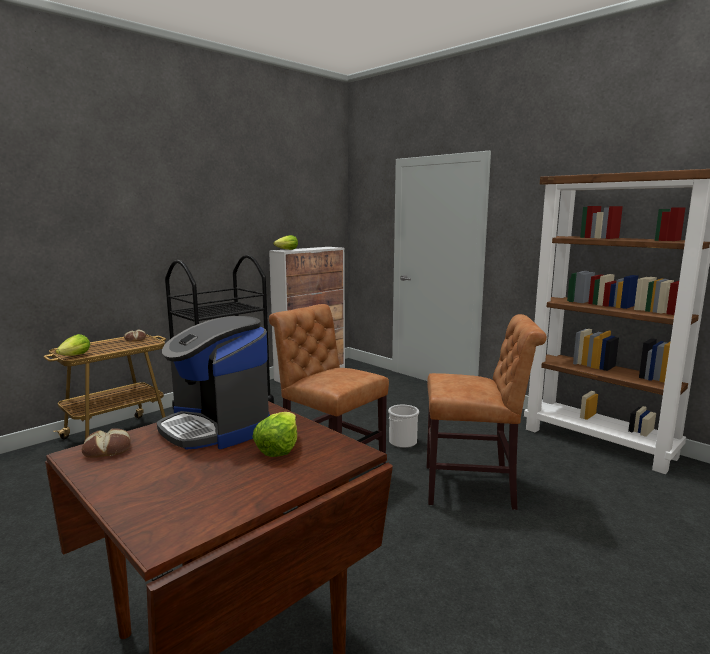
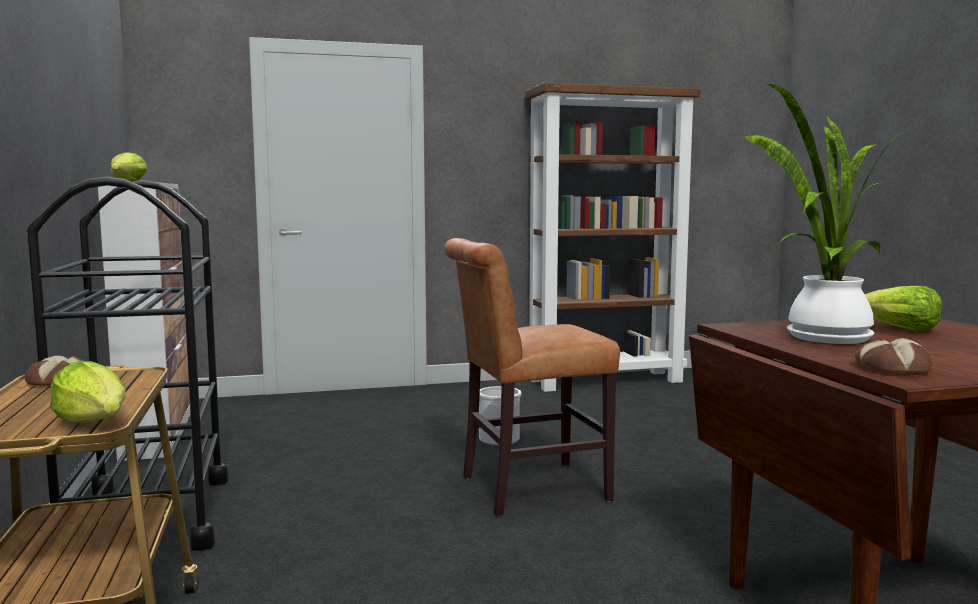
camera: 60 degrees left, 5 degrees down
coffee machine [157,316,270,449] -> potted plant [744,84,904,344]
brown chair [427,314,547,510] -> none

